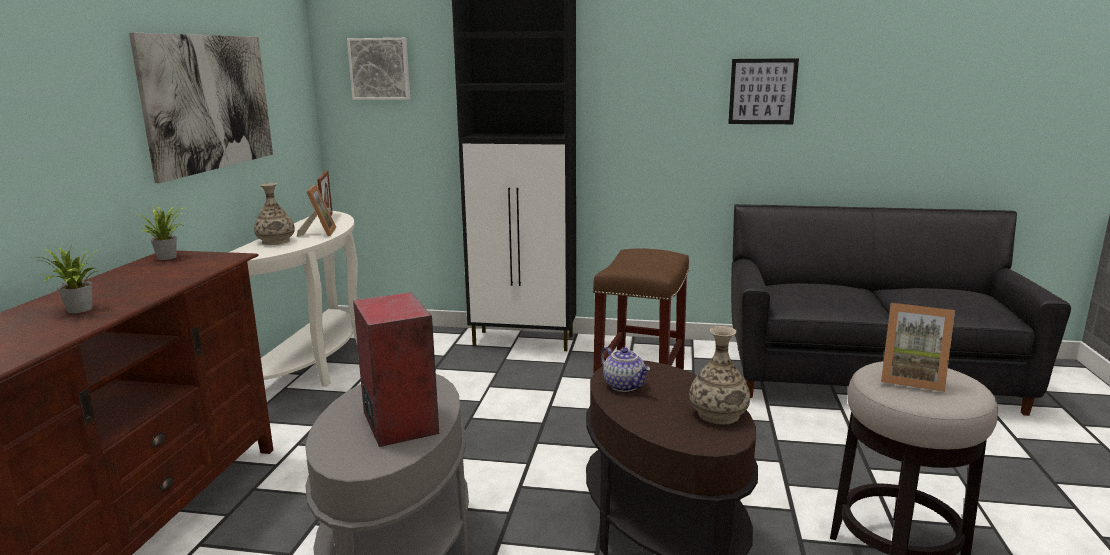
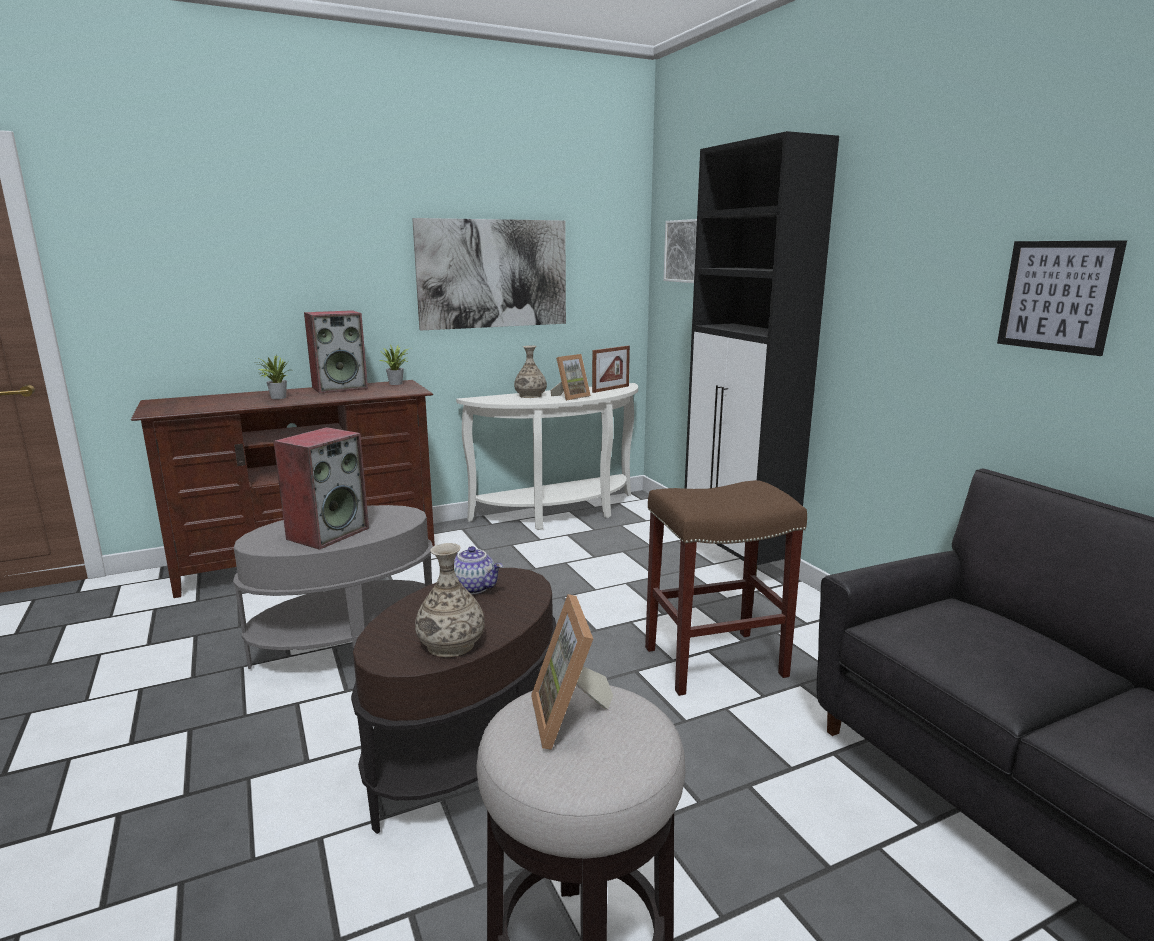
camera: 55 degrees right, 0 degrees up
teapot [600,347,650,392] -> teapot turned 75 degrees counterclockwise [454,546,503,594]
none -> speaker [304,310,368,393]

